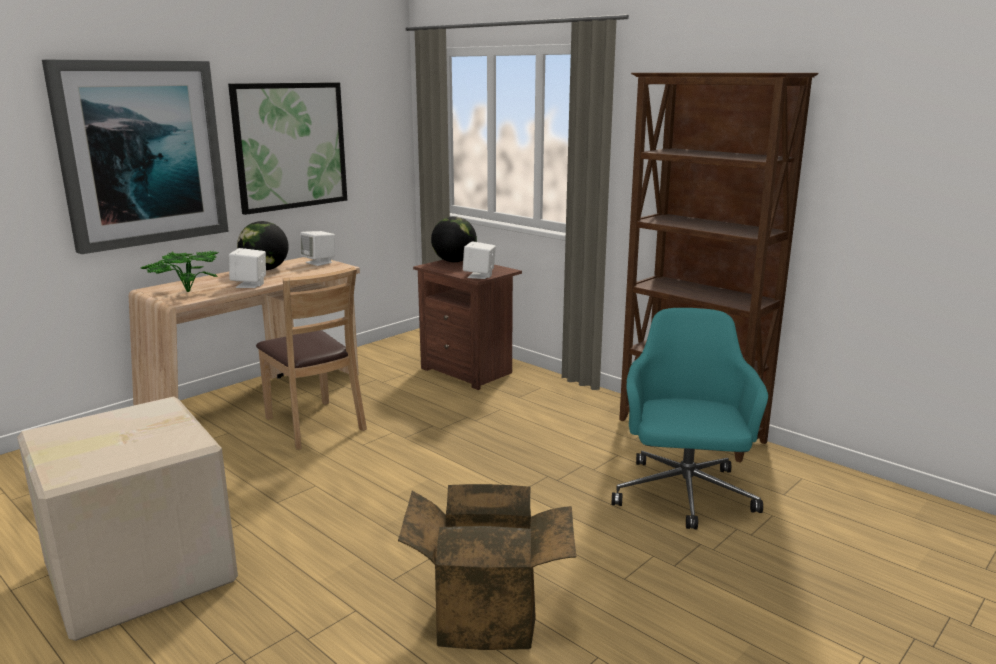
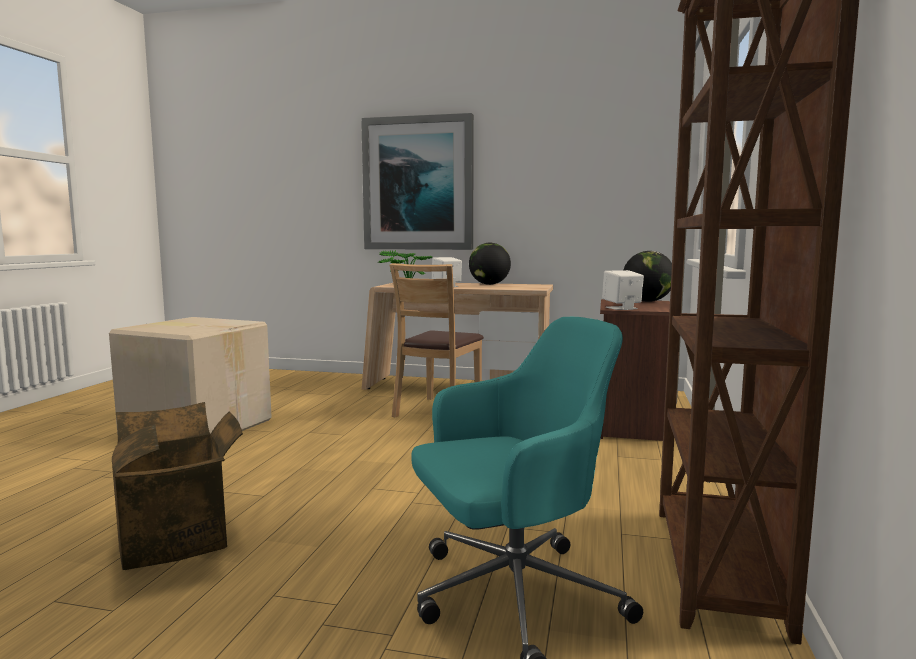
camera: 60 degrees right, 10 degrees down
picture [228,82,347,215] -> none
white speaker [300,231,335,266] -> none

